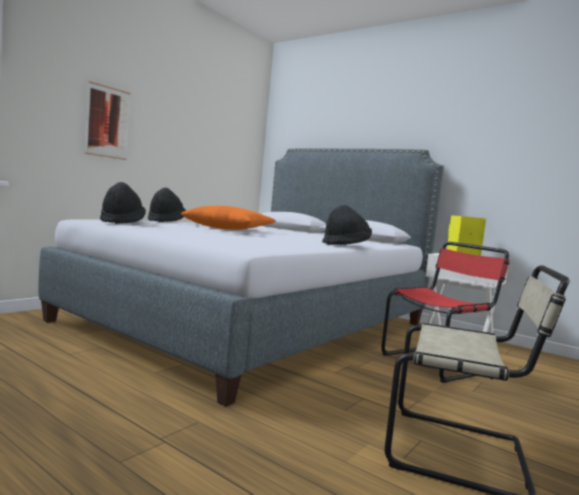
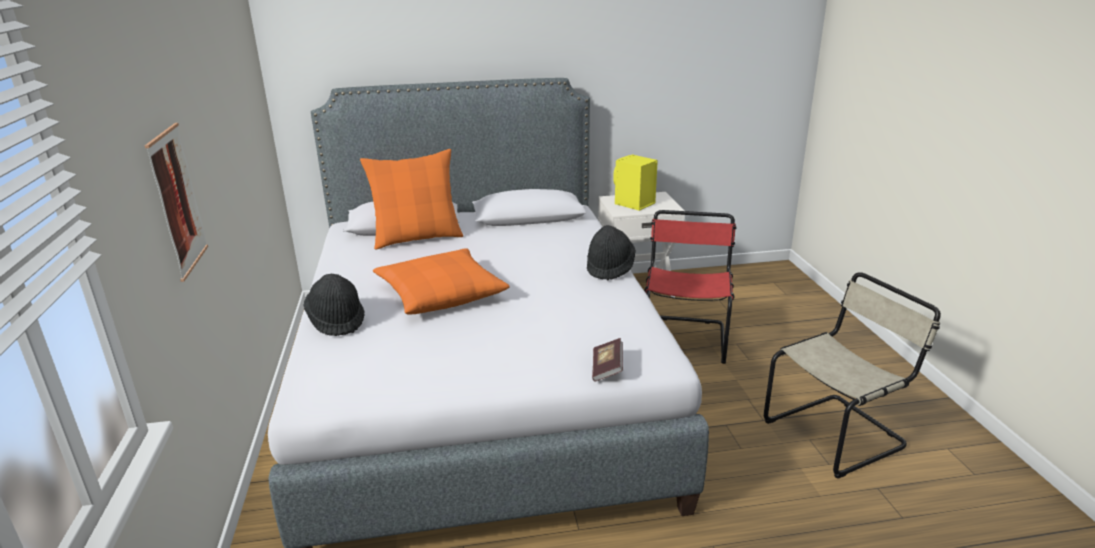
camera: 45 degrees left, 20 degrees up
black hat [100,182,146,224] -> none
none -> orange pillow [360,149,463,250]
none -> book [592,338,623,381]

